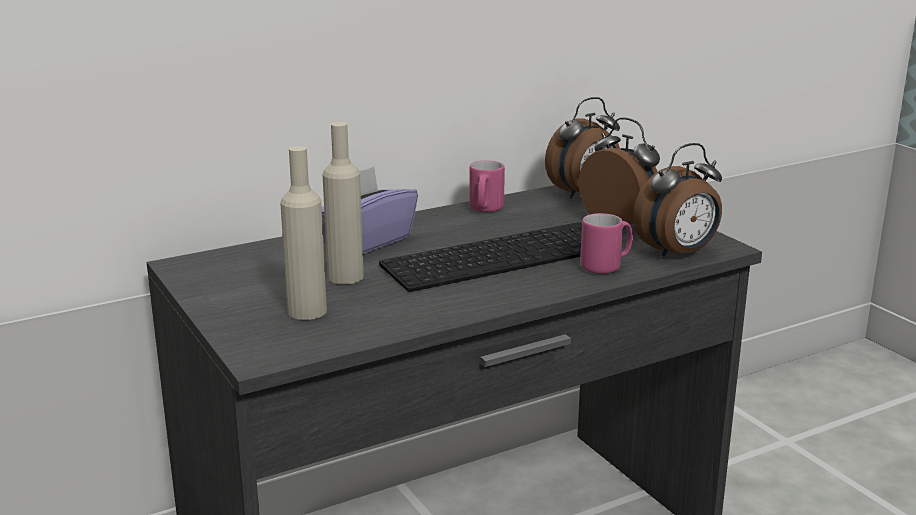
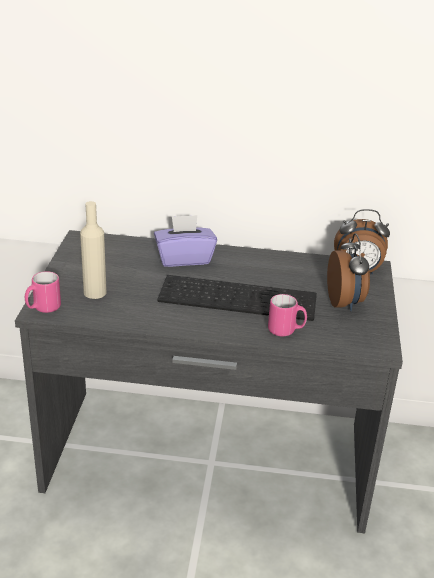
camera: 35 degrees right, 10 degrees up
beige bottle [323,122,364,284] -> none
pink mug [469,160,505,212] -> pink mug moved to [25,271,61,313]
alarm clock [633,143,722,259] -> none

